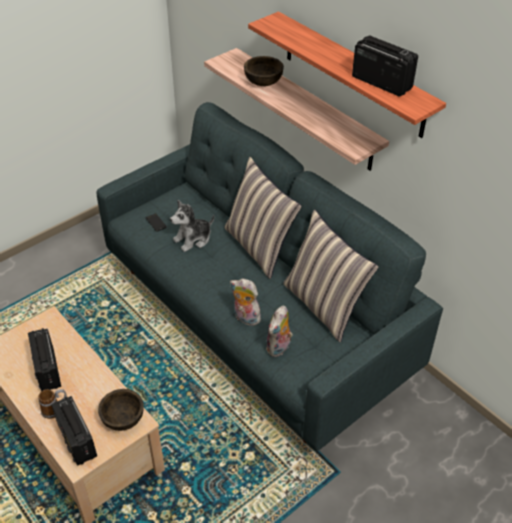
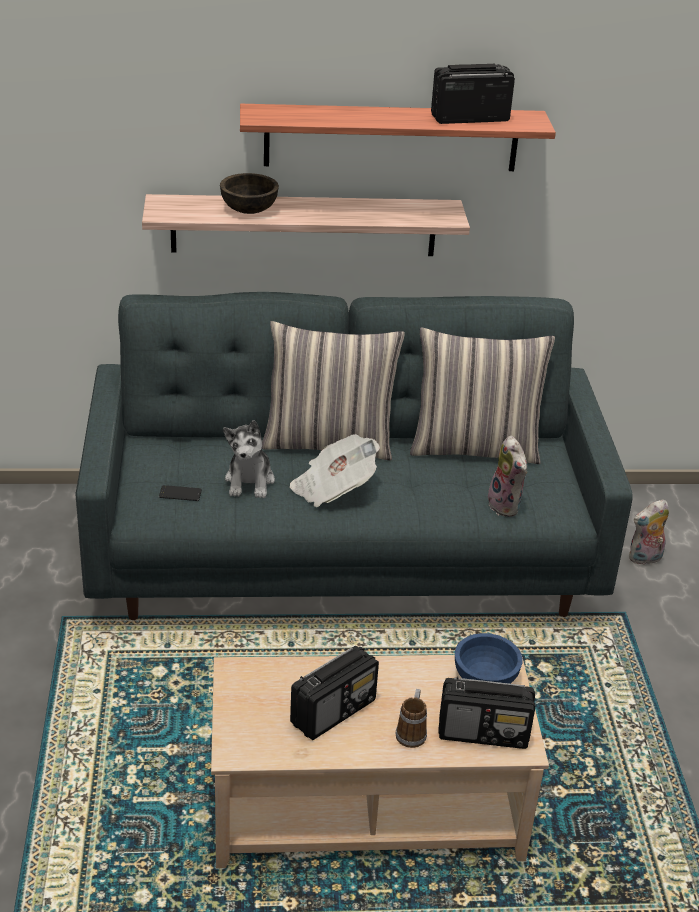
camera: 55 degrees left, 10 degrees down
radio [28,328,61,391] -> radio turned 60 degrees counterclockwise [290,646,379,740]
brown bowl [98,389,144,431] -> blue bowl [455,633,523,684]
plush toy [230,279,261,326] -> plush toy moved to [629,499,669,565]
none -> newspaper [290,434,380,507]

